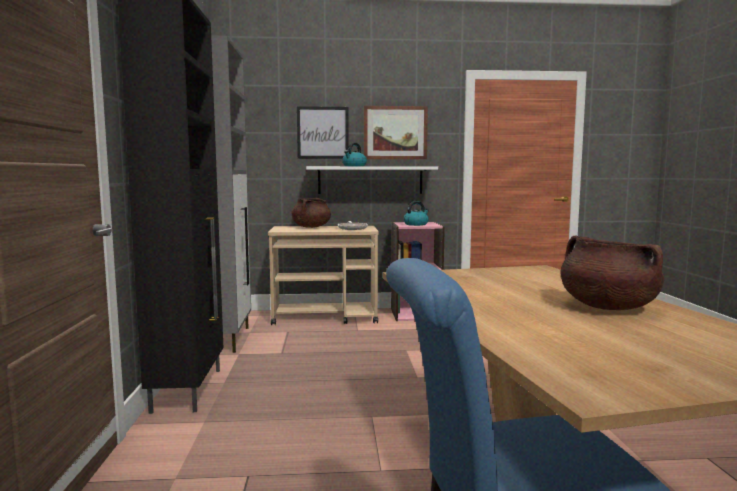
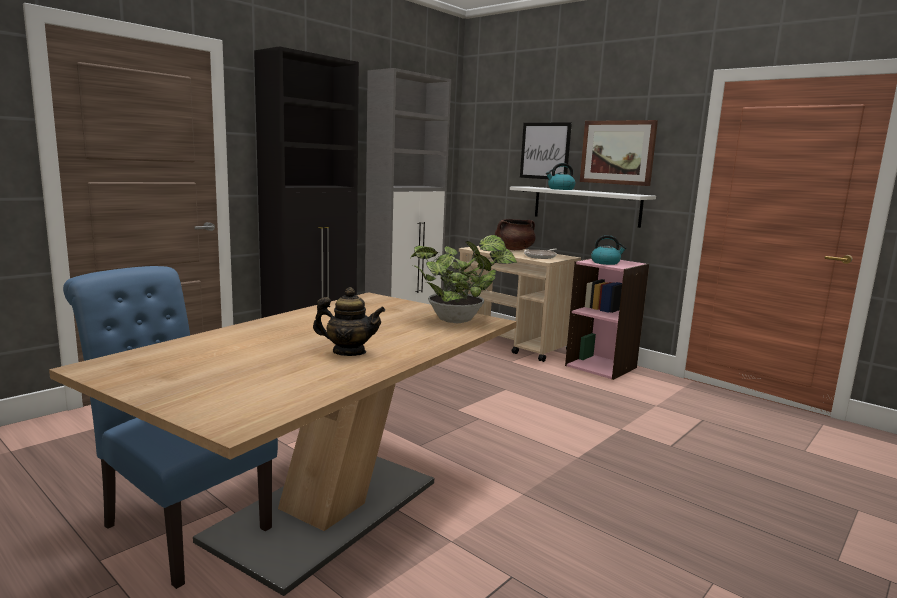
camera: 45 degrees right, 5 degrees up
brown cooking pot [561,235,664,310] -> teapot [313,287,386,356]
none -> potted plant [411,235,517,323]

